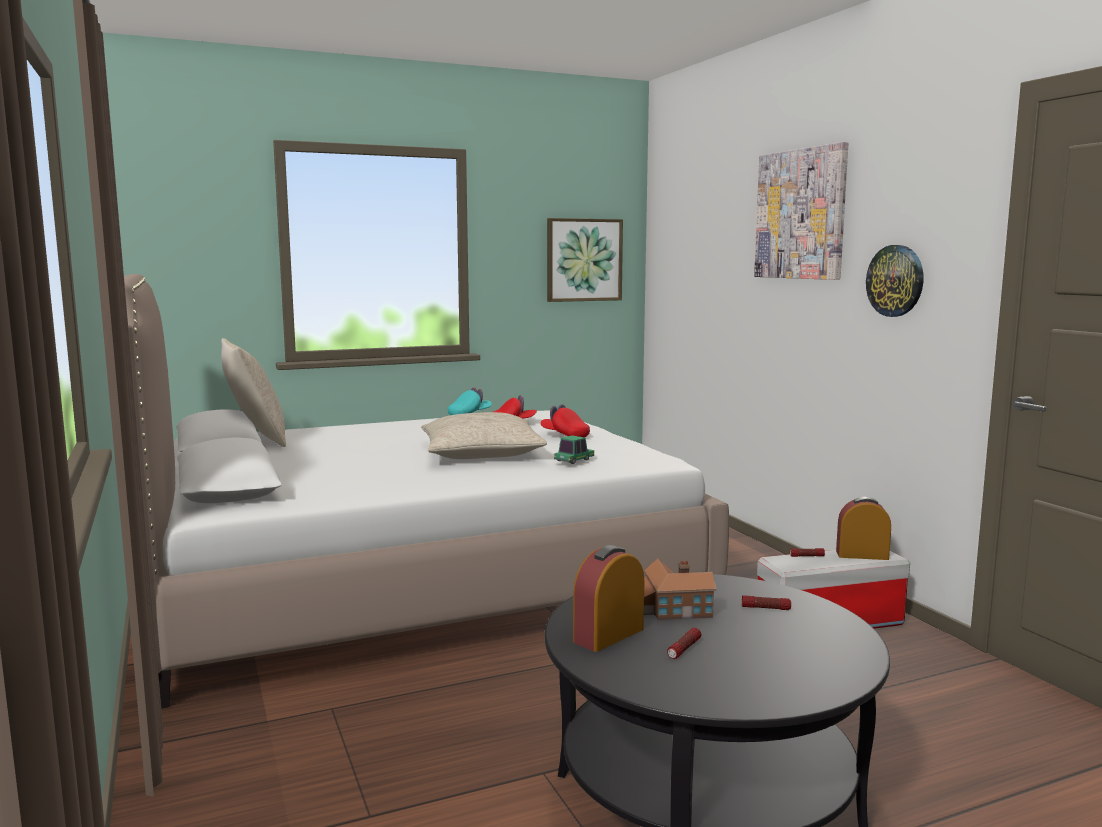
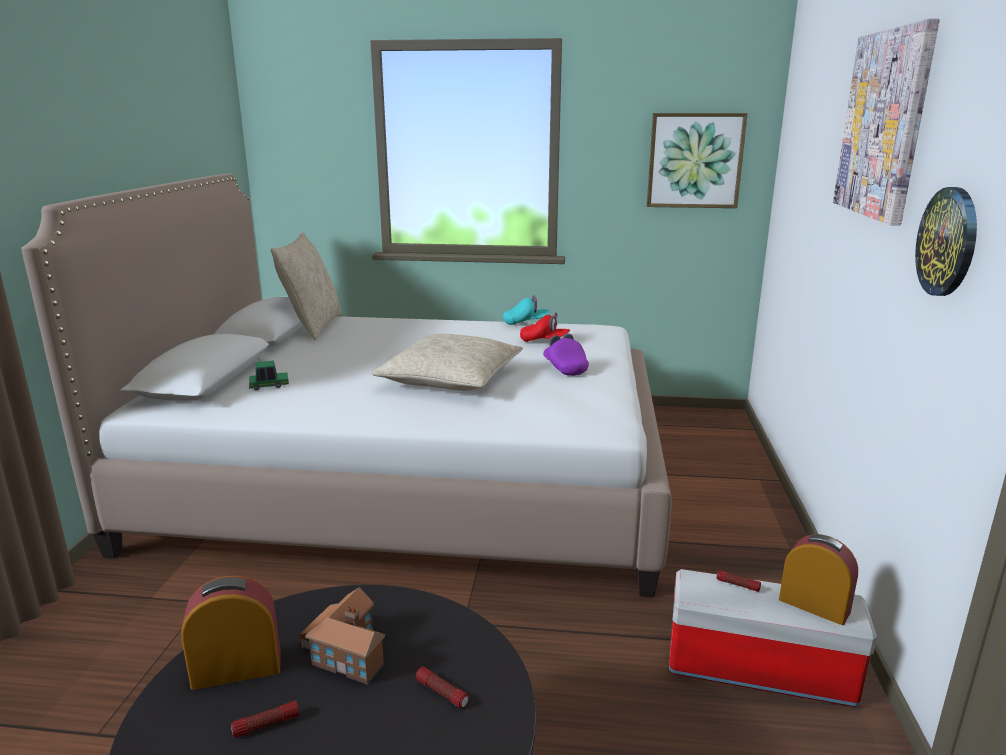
camera: 30 degrees right, 10 degrees up
red cap [541,404,590,438] -> purple cap [543,334,589,376]
toy car [554,435,594,464] -> toy car moved to [249,361,289,390]

